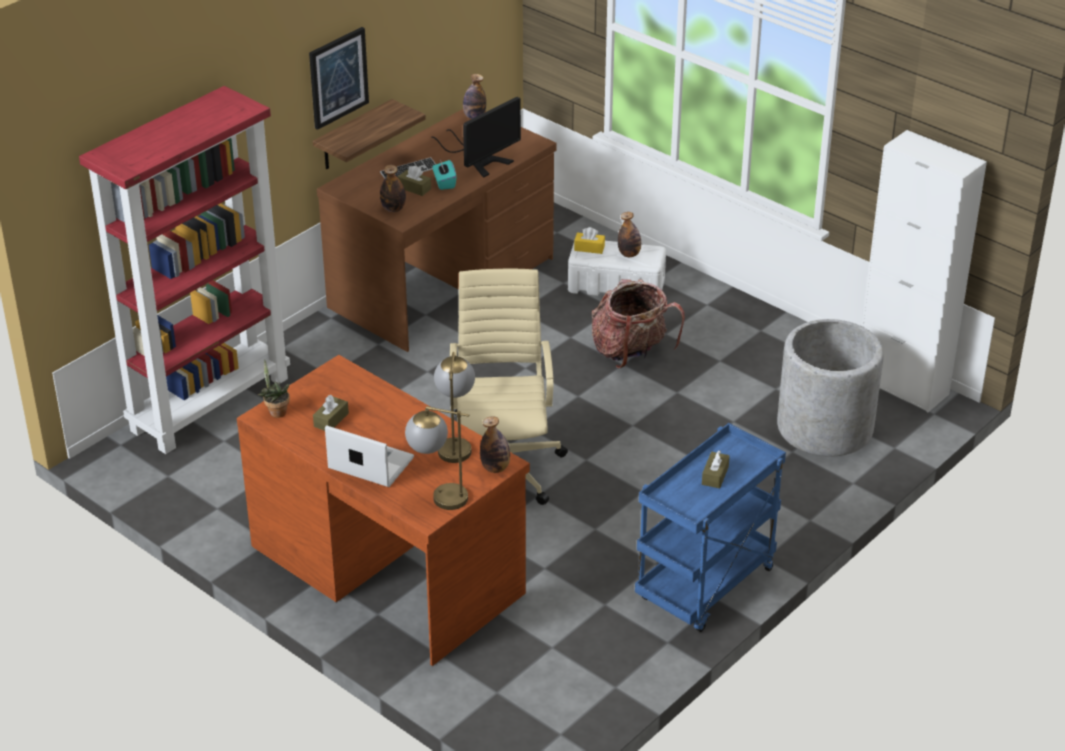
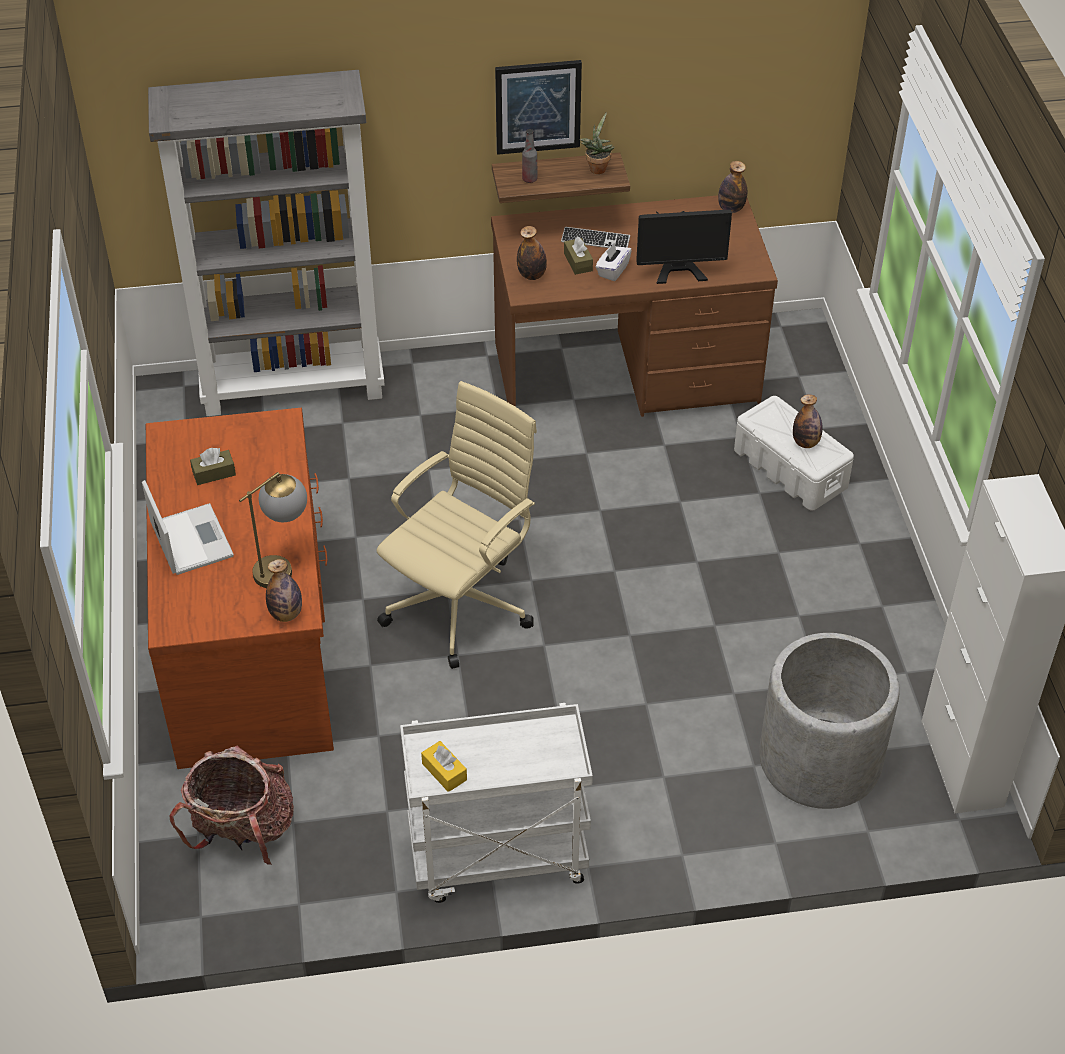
camera: 40 degrees right, 10 degrees up
red bookcase [79,86,290,454] -> grey bookcase [148,70,385,416]
potted plant [257,359,290,418] -> potted plant moved to [579,112,615,174]
table lamp [405,406,469,510] -> none
turquoise tissue box [432,160,457,190] -> white tissue box [596,243,632,281]
yellow tissue box [574,227,605,254] -> yellow tissue box moved to [421,741,467,792]
backpack [592,279,685,369] -> backpack moved to [170,746,294,865]
blue cart [635,423,786,632] -> white cart [400,703,593,903]
brown tissue box [702,450,730,488] -> none
none -> bottle [522,129,537,183]

